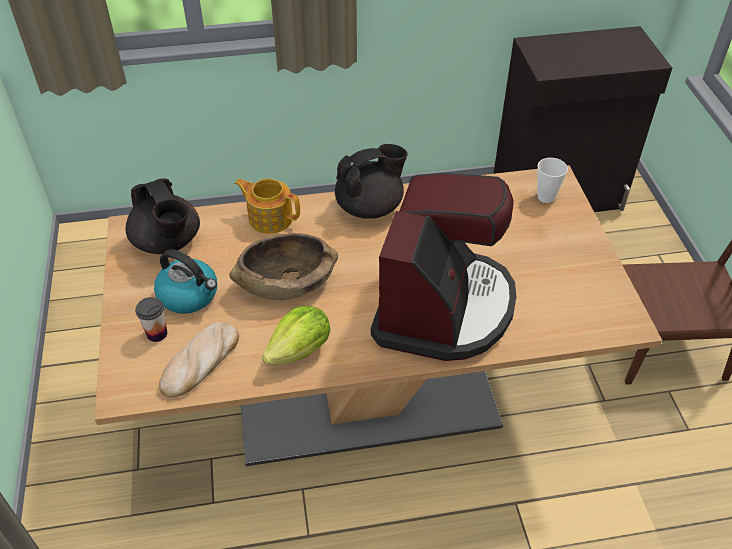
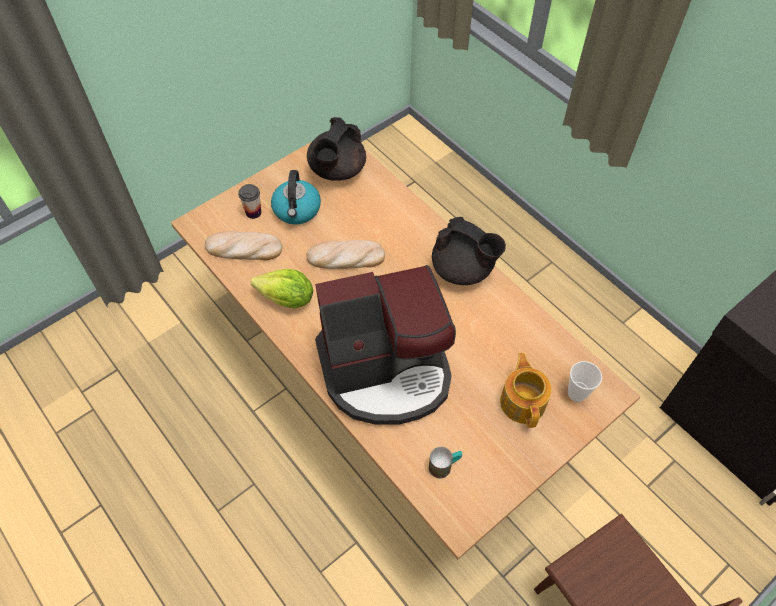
camera: 60 degrees right, 10 degrees up
brown bowl [229,233,338,300] -> bread [306,240,385,269]
teapot [234,178,300,234] -> teapot moved to [500,353,552,428]
none -> mug [429,447,462,479]

